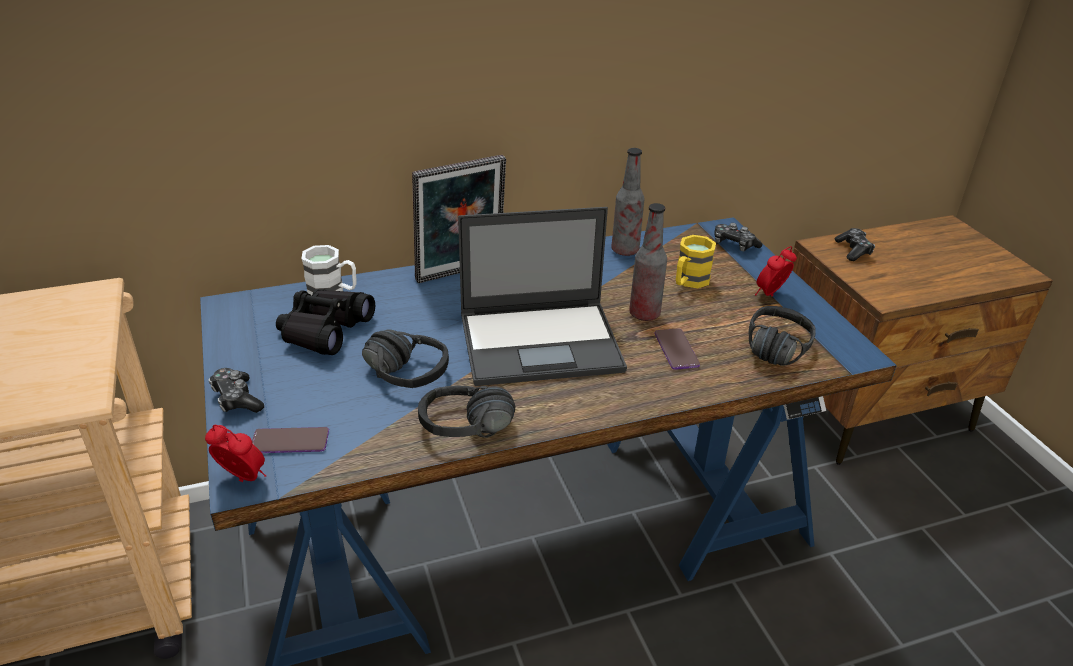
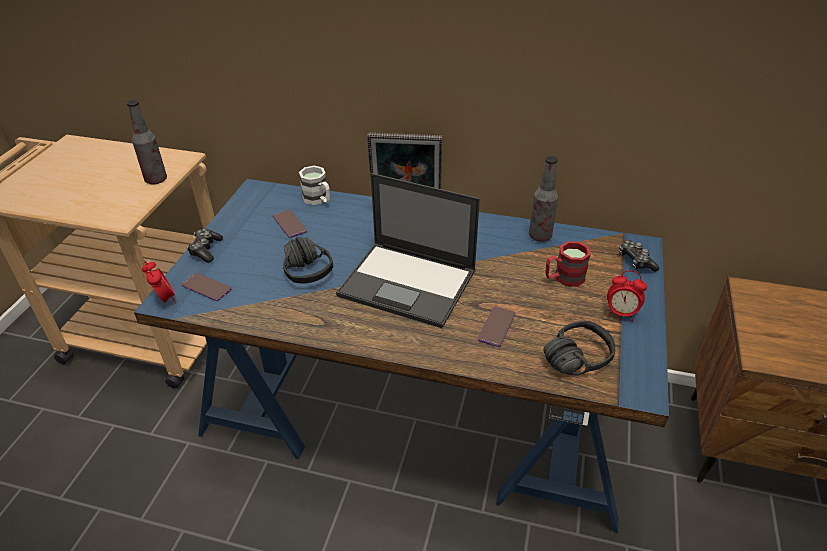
camera: 35 degrees right, 5 degrees up
black binoculars [276,290,375,355] -> phone [273,210,307,238]
black headphones [418,386,516,438] -> none
bottle [629,203,667,321] -> bottle moved to [127,100,167,184]
yellow mug [675,235,716,288] -> red mug [545,241,591,287]
alarm clock [755,246,797,296] -> alarm clock turned 150 degrees counterclockwise [607,270,647,322]
game controller [834,228,875,261] -> none

